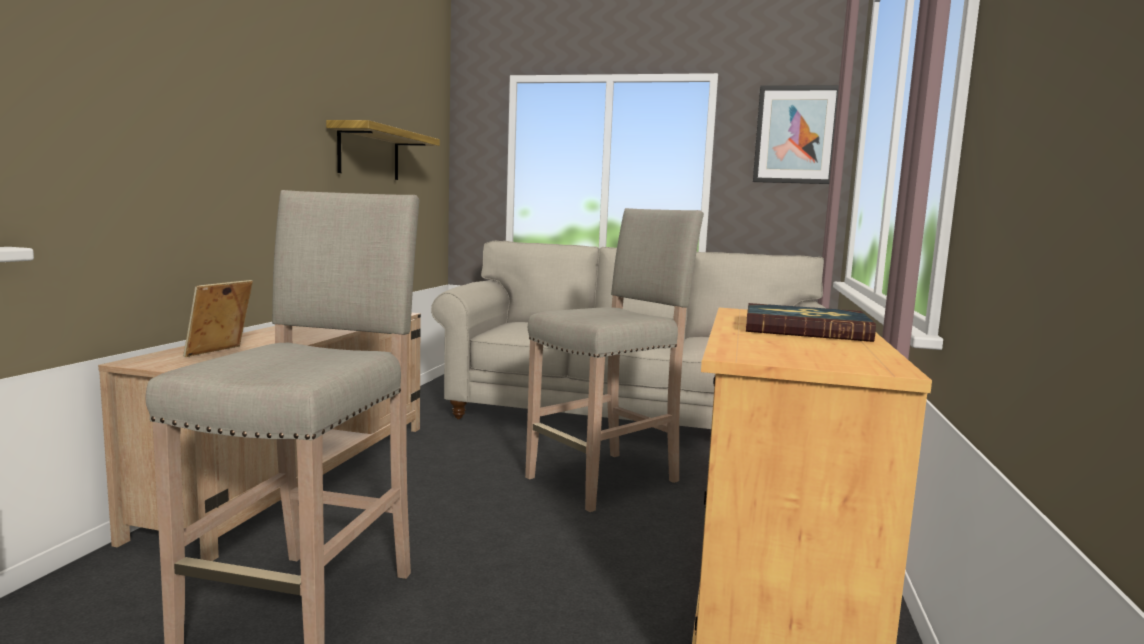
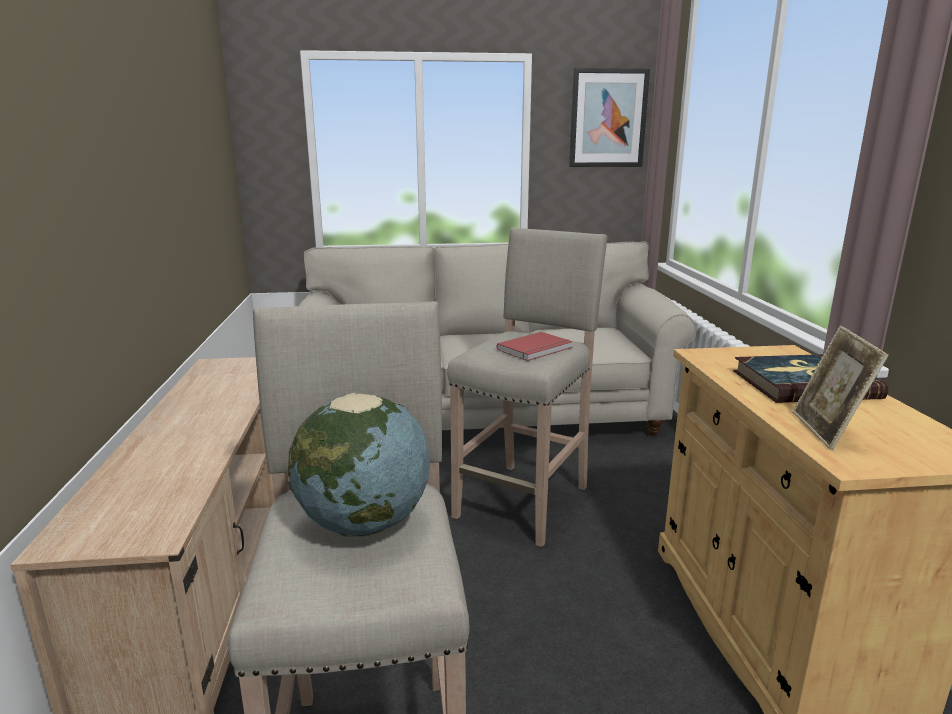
camera: 20 degrees left, 10 degrees up
picture frame [183,280,253,357] -> picture frame moved to [792,326,888,450]
shelf [326,120,440,180] -> none
none -> globe [288,393,430,537]
none -> red book [497,332,573,361]

